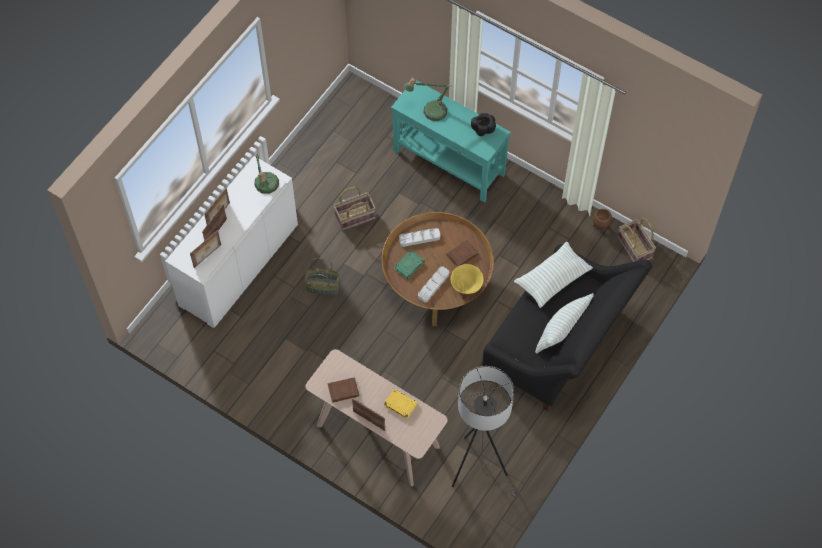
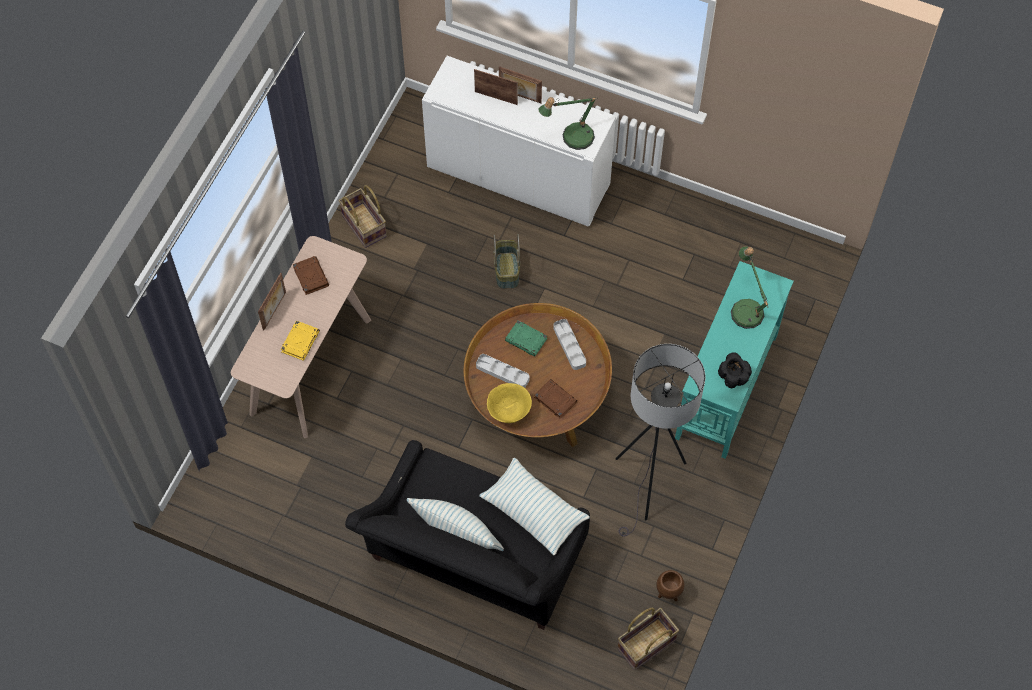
camera: 80 degrees right, 0 degrees up
picture frame [190,230,221,268] -> none
basket [334,187,376,231] -> basket moved to [339,185,387,248]
grey floor lamp [452,366,518,497] -> grey floor lamp moved to [616,344,705,537]

